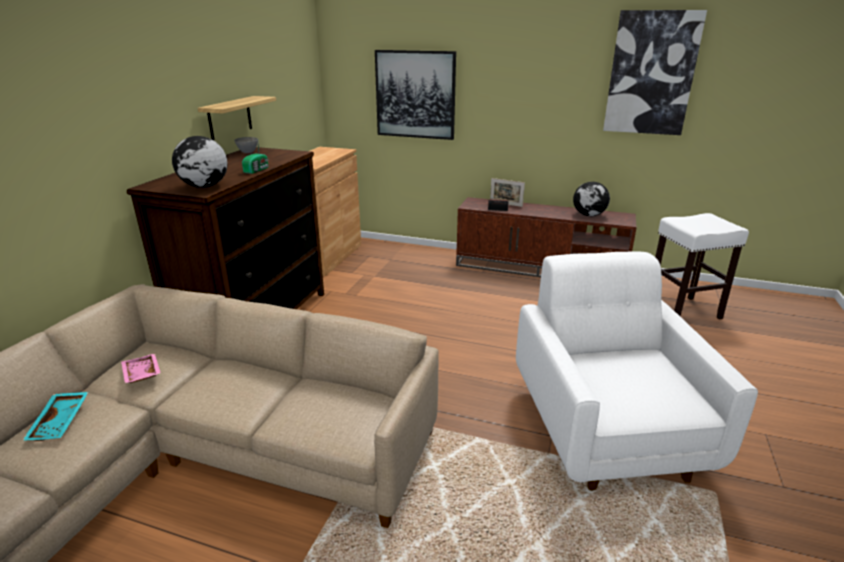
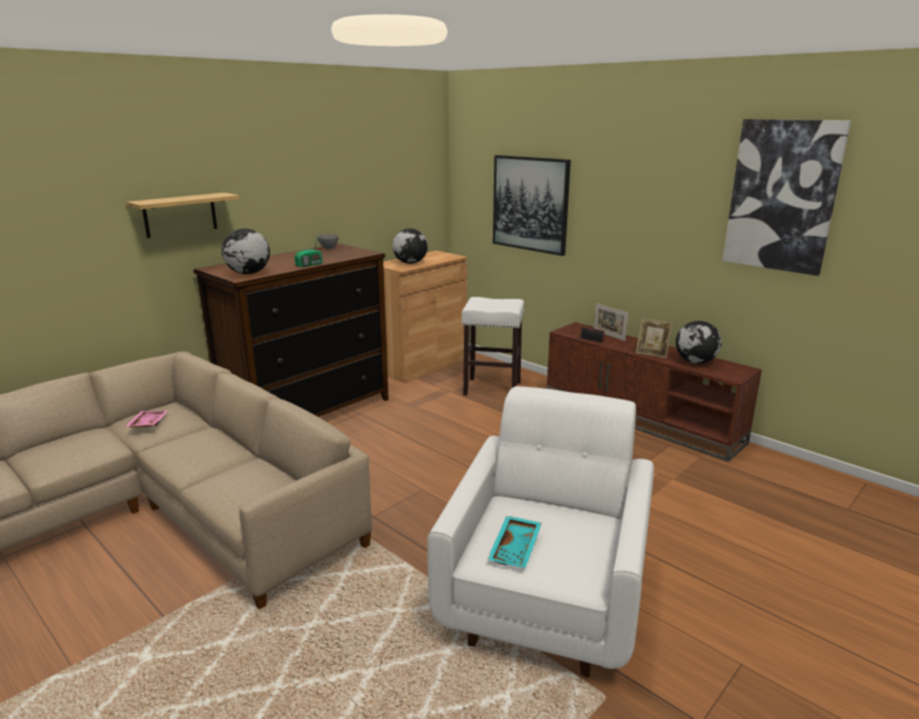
camera: 25 degrees right, 5 degrees down
turquoise tray [22,392,89,441] -> turquoise tray moved to [487,516,542,568]
shelf [198,96,276,140] -> shelf moved to [126,193,239,238]
white stool [655,213,749,319] -> white stool moved to [462,297,524,396]
none -> globe [392,228,428,264]
none -> picture frame [636,318,673,358]

